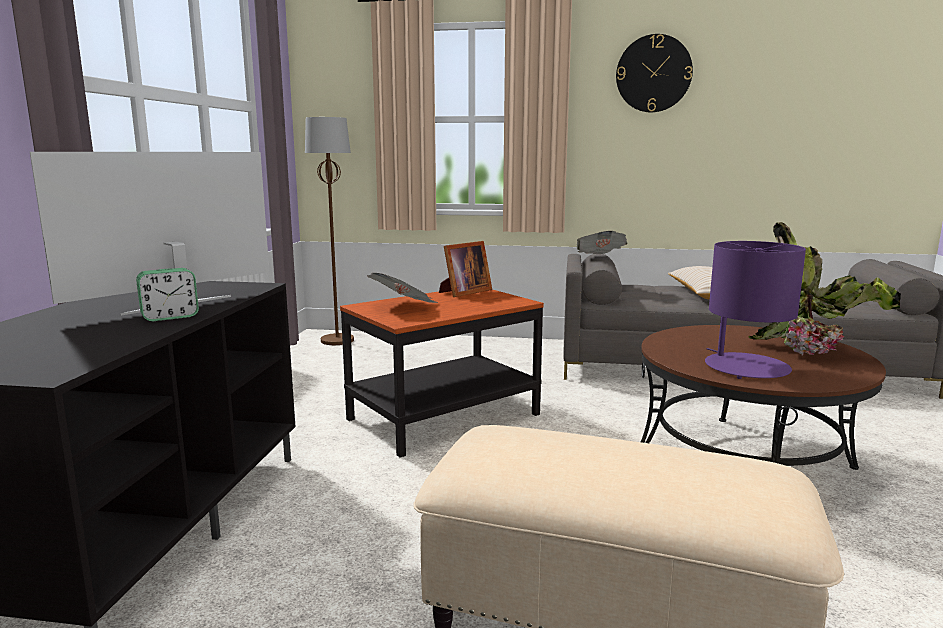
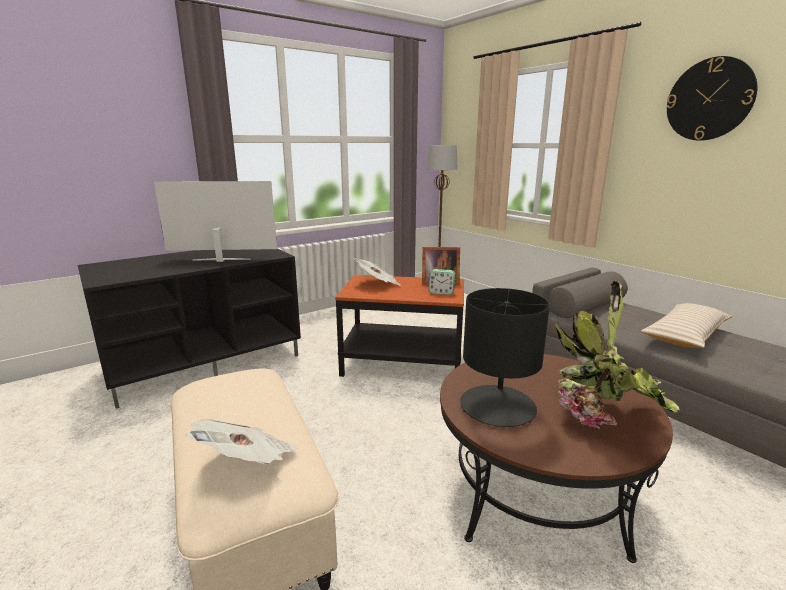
camera: 45 degrees right, 5 degrees up
alarm clock [136,268,199,322] -> alarm clock moved to [428,269,455,295]
newspaper [577,231,627,254] -> newspaper moved to [185,419,297,464]
purple table lamp [705,241,806,379] -> black table lamp [460,288,550,427]

